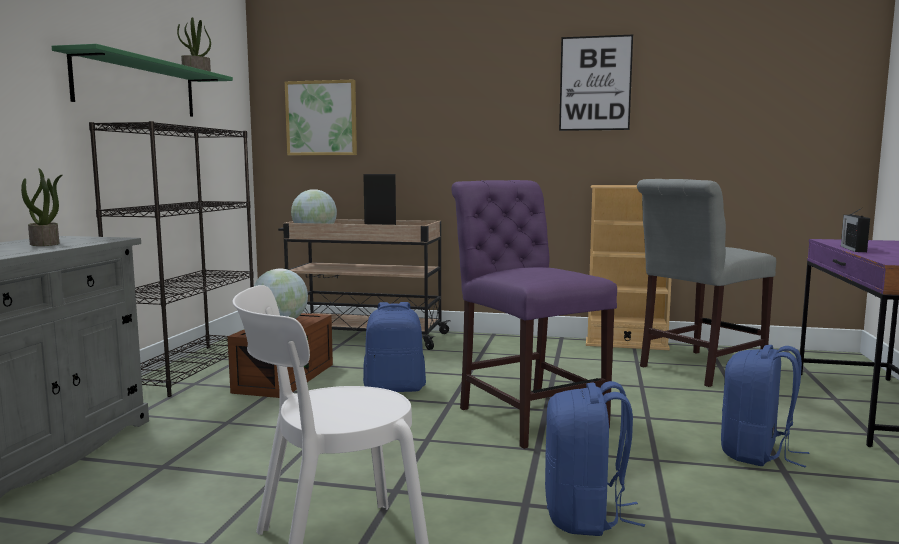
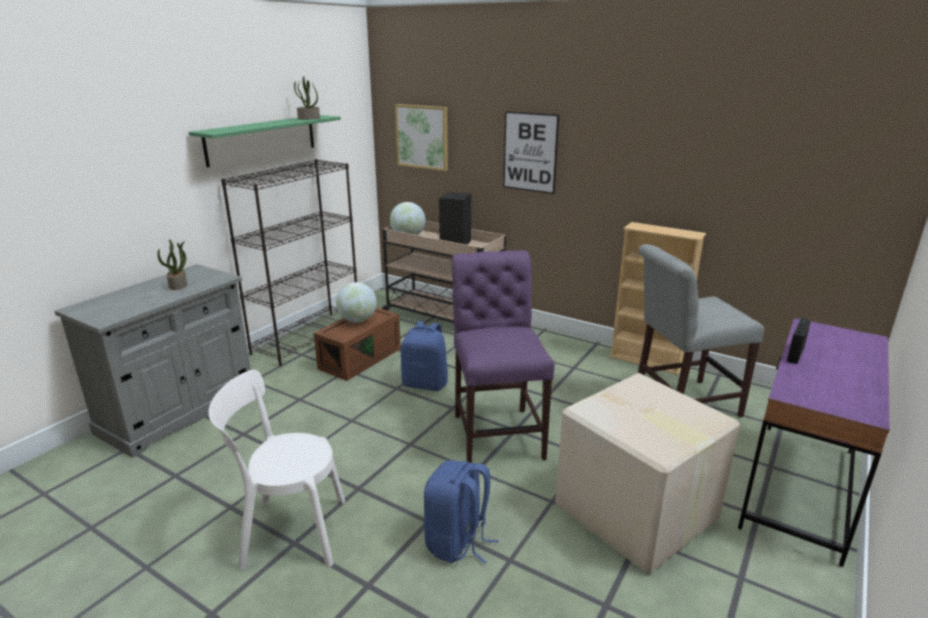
camera: 20 degrees right, 15 degrees up
picture [559,35,633,131] -> picture moved to [503,111,559,194]
blue backpack [721,345,810,467] -> cardboard box [555,373,740,573]

